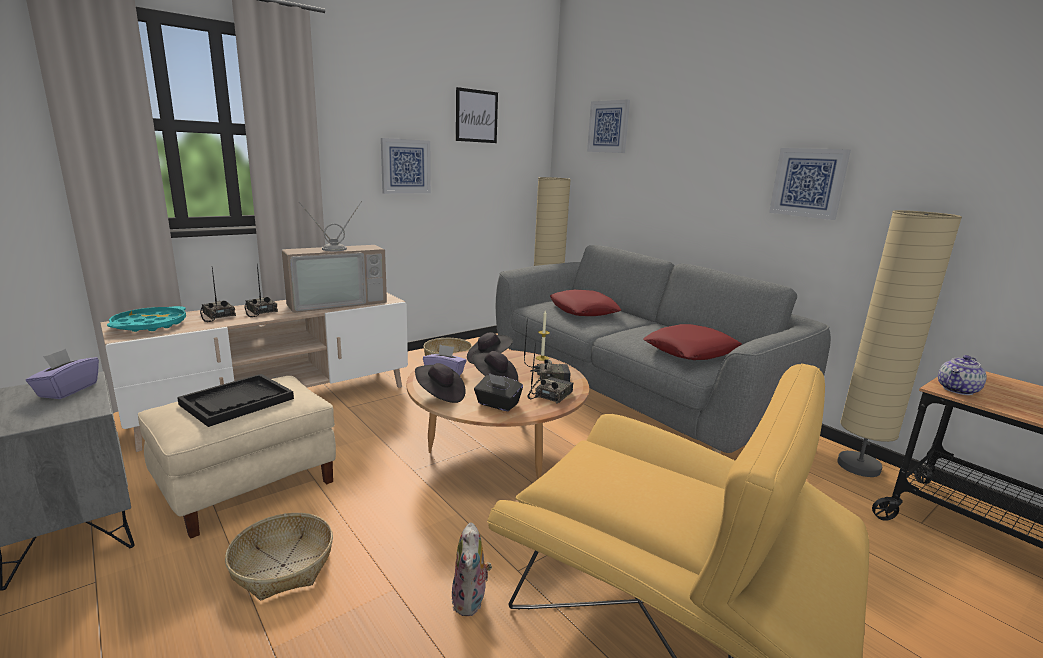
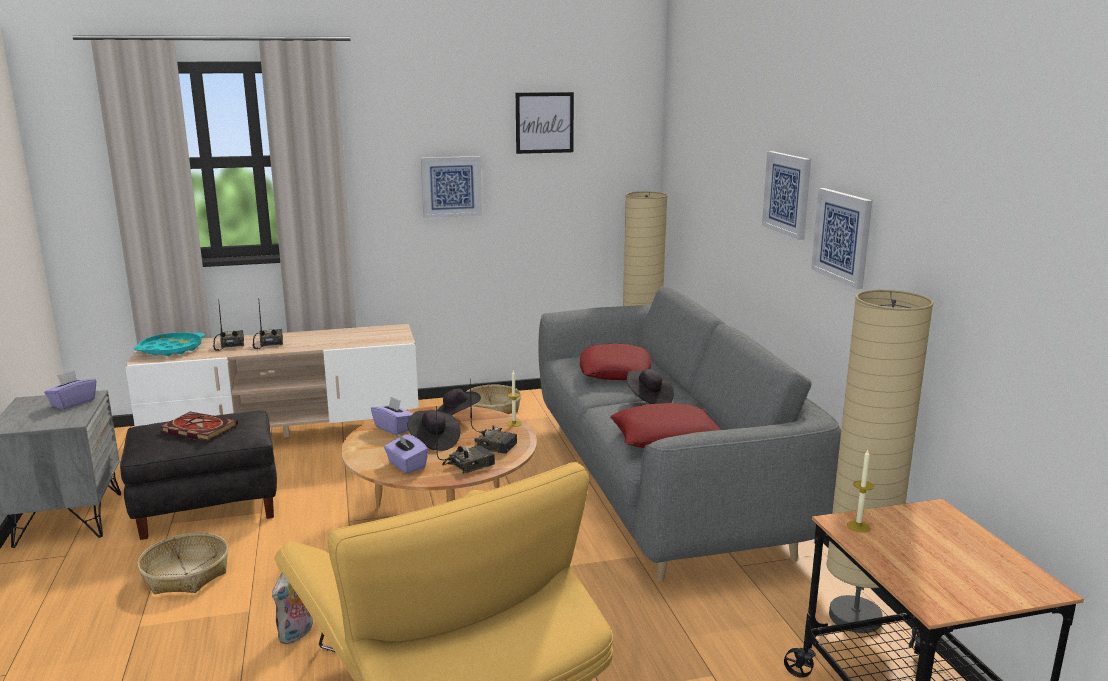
camera: 25 degrees right, 0 degrees up
beige ottoman [138,376,336,539] -> black ottoman [120,411,277,540]
black tray [177,374,294,427] -> book [159,412,238,441]
television [282,201,387,313] -> none
black hat [415,363,466,403] -> black hat moved to [627,369,674,404]
black tissue box [474,373,523,411] -> purple tissue box [384,433,428,474]
picture [587,99,630,153] -> picture moved to [762,151,811,240]
teapot [938,355,987,395] -> candle [847,450,874,533]

